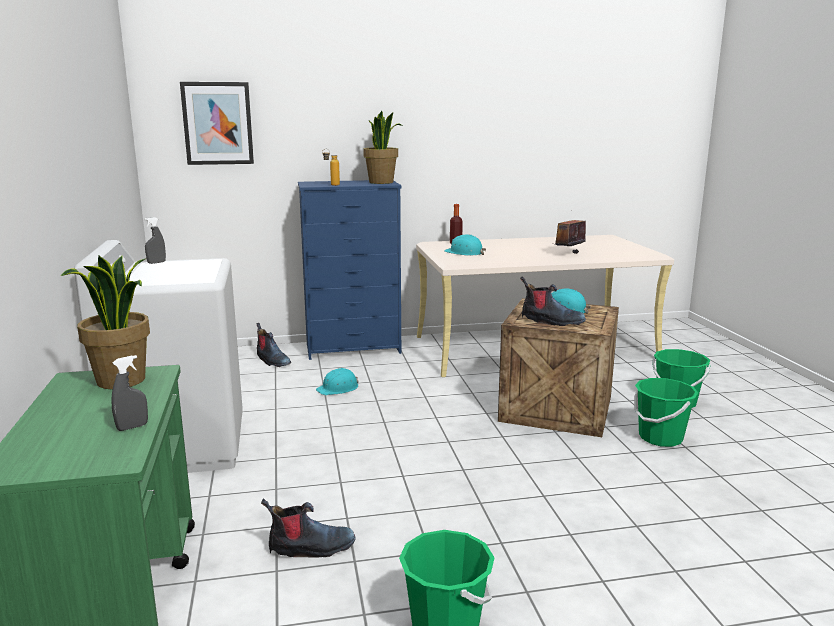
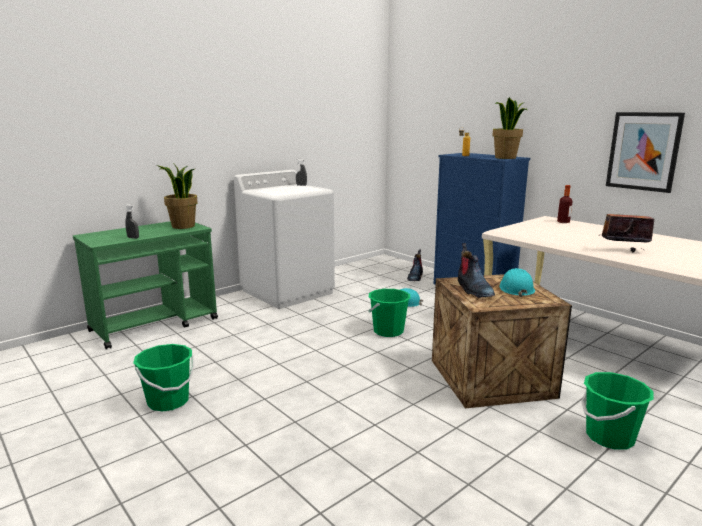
camera: 60 degrees right, 0 degrees up
picture [180,82,254,165] -> picture moved to [606,112,685,193]
boot [261,498,356,558] -> none
turquoise hard hat [445,235,486,256] -> none
green bucket [634,378,698,447] -> green bucket moved to [368,289,411,337]

